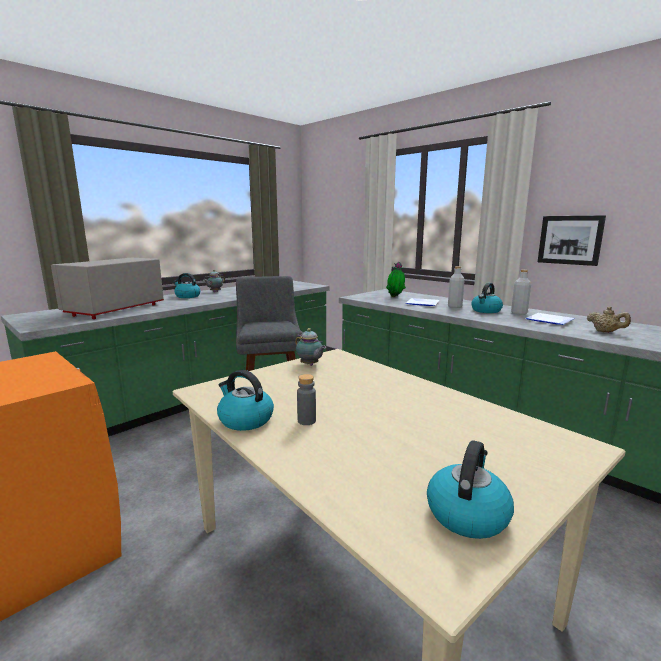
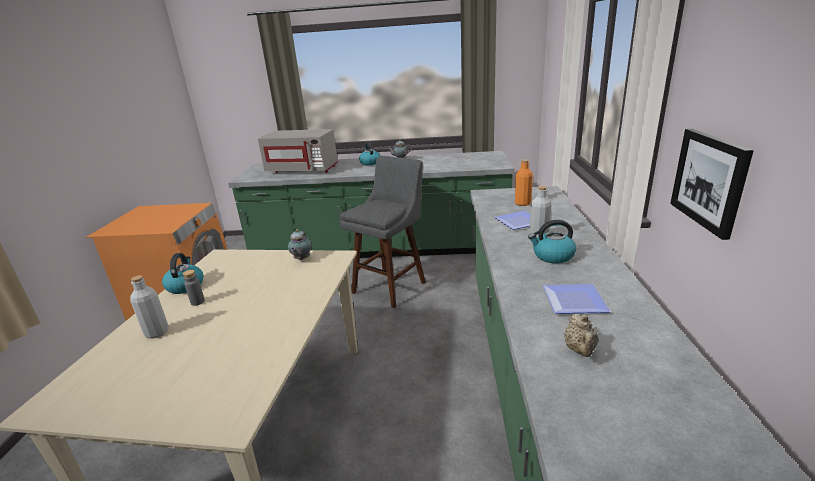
camera: 50 degrees right, 10 degrees up
grey microwave [51,258,164,319] -> grey microwave turned 150 degrees counterclockwise [258,129,338,173]
potted plant [386,261,406,297] -> orange bottle [515,159,533,206]
kettle [427,440,514,539] -> none
grey bottle [511,270,531,315] -> grey bottle moved to [130,275,169,339]

